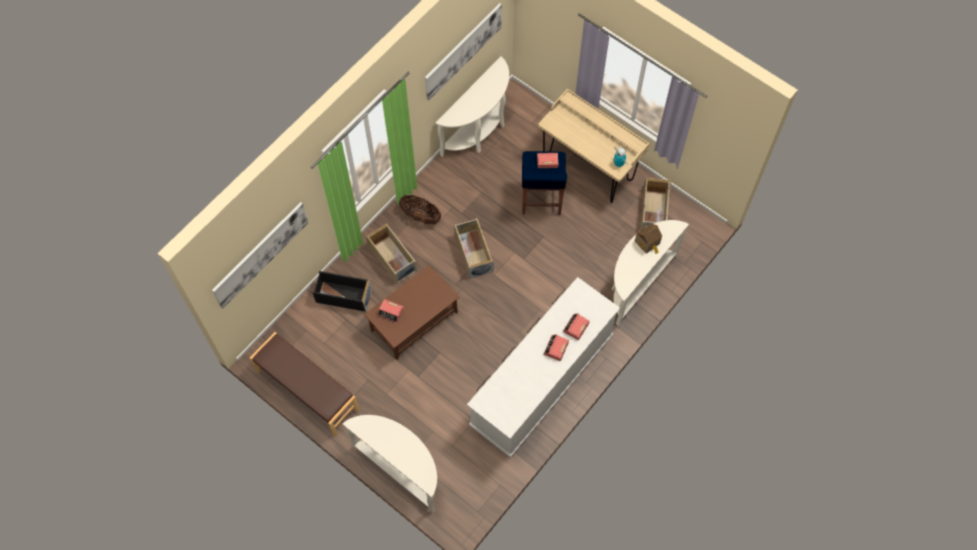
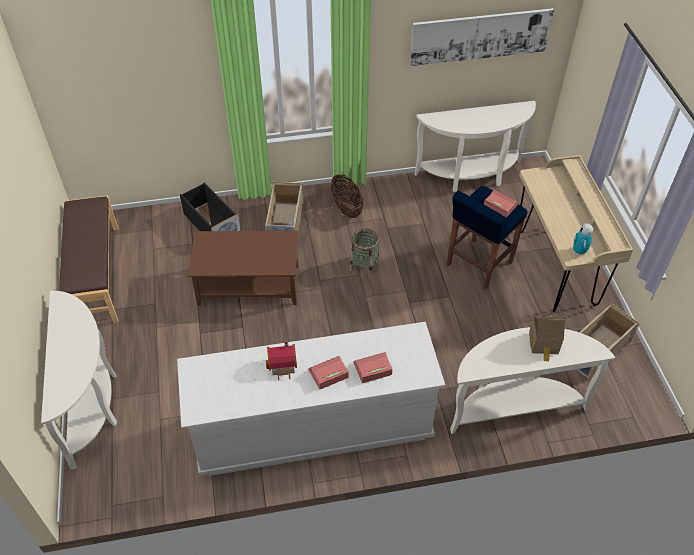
camera: 40 degrees right, 15 degrees down
picture [212,202,308,309] -> none
alarm clock [377,299,404,323] -> none
beige storage box [454,218,494,279] -> basket [349,229,379,278]
none -> toy house [266,342,297,380]

